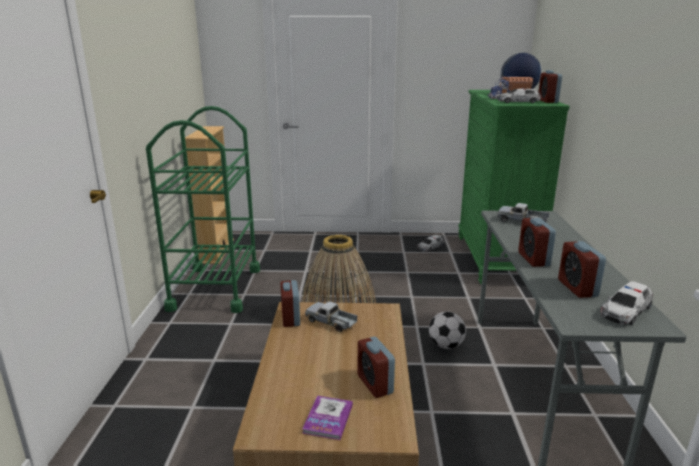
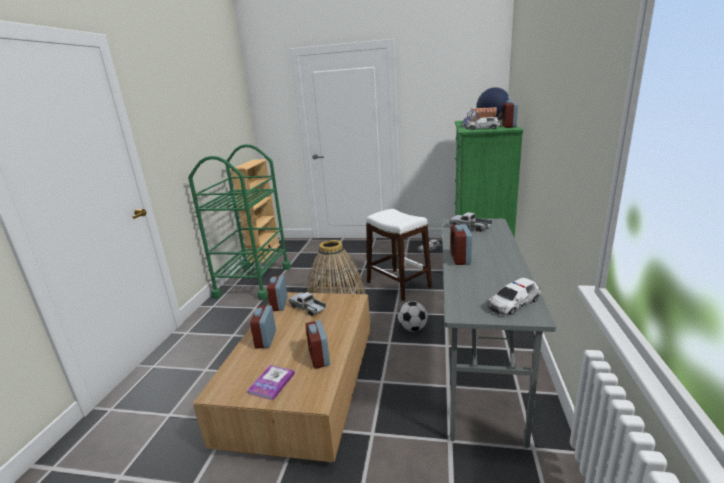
camera: 10 degrees right, 0 degrees up
alarm clock [558,241,606,298] -> alarm clock moved to [250,306,276,349]
none -> white stool [366,209,432,301]

